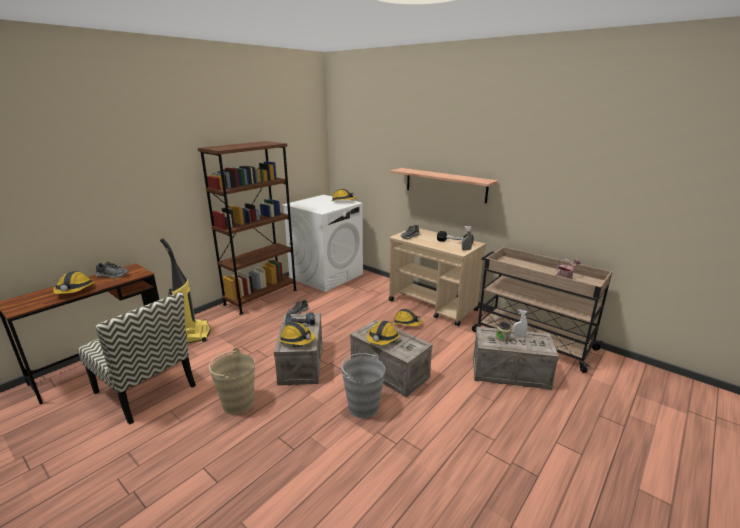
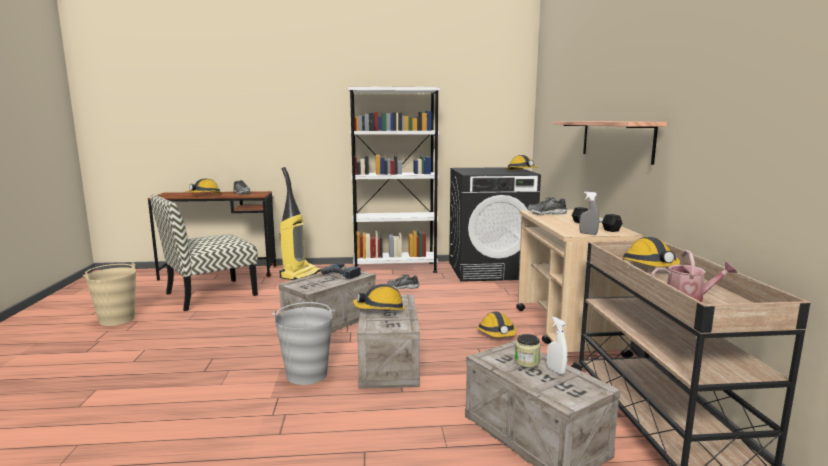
camera: 45 degrees right, 10 degrees down
chair [78,292,196,425] -> chair turned 60 degrees clockwise [150,194,258,311]
brown bookcase [198,141,297,315] -> white bookcase [348,86,440,273]
beige bucket [209,348,255,415] -> beige bucket moved to [83,262,136,326]
hard hat [279,322,315,345] -> hard hat moved to [621,237,680,267]
white washing machine [282,195,363,292] -> black washing machine [449,167,541,282]

